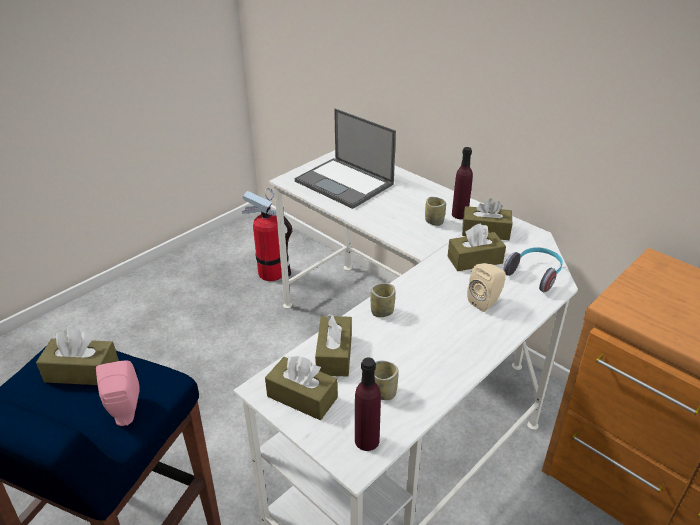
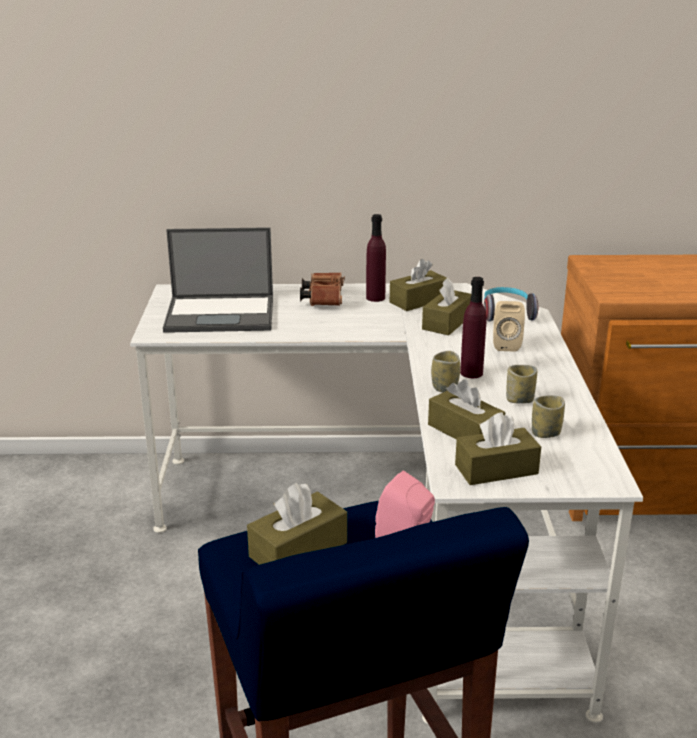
camera: 45 degrees left, 10 degrees down
fire extinguisher [242,188,293,281] -> none
purple bottle [355,357,381,451] -> purple bottle moved to [460,277,487,378]
cup [425,197,446,226] -> cup moved to [506,365,537,404]
none -> brown binoculars [300,272,345,306]

